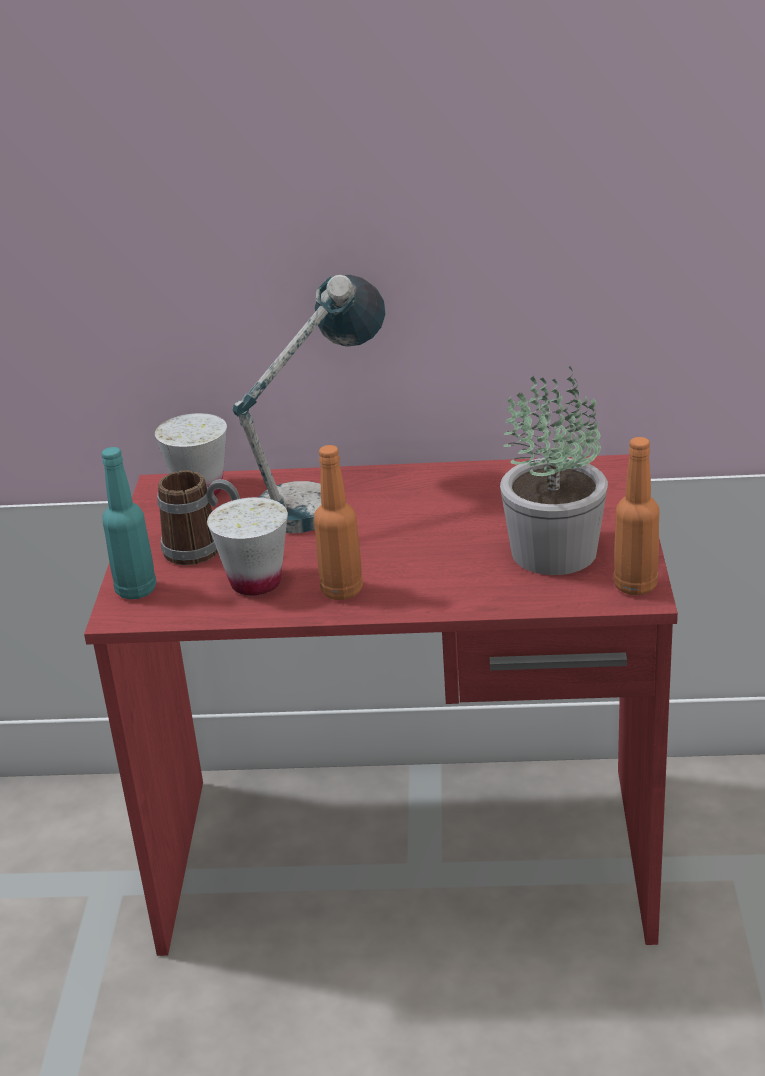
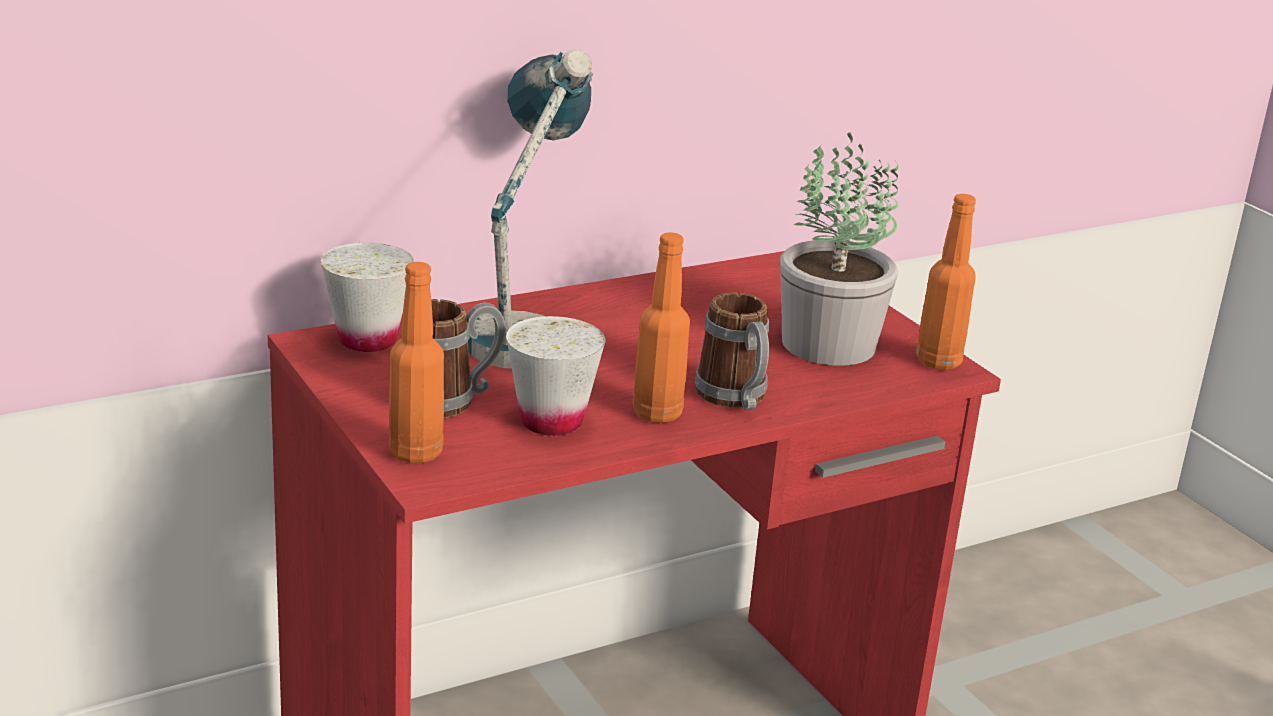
camera: 35 degrees left, 5 degrees down
turquoise bottle [102,447,156,599] -> orange bottle [389,262,444,463]
none -> mug [694,293,769,410]

